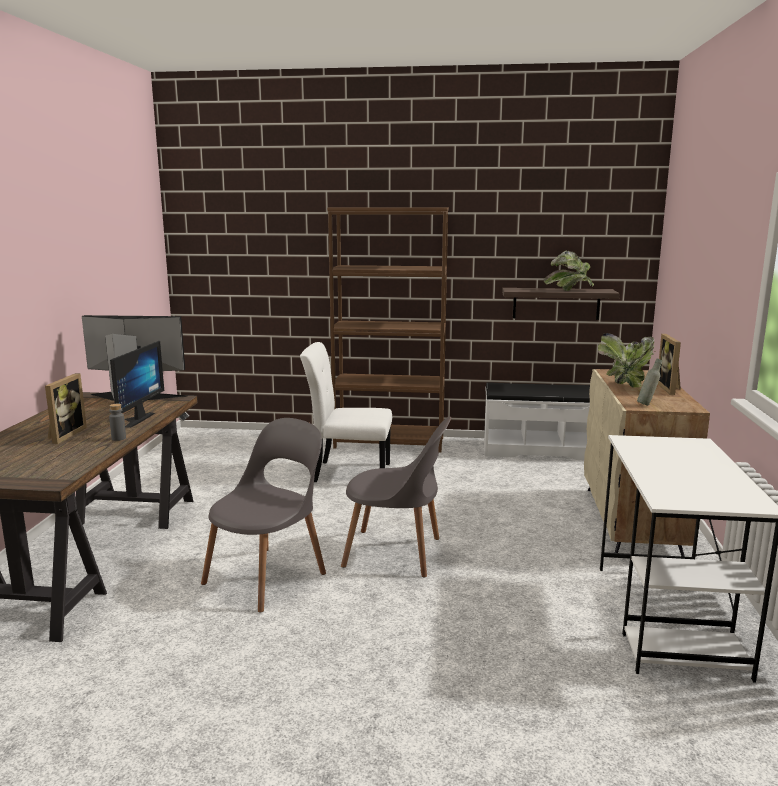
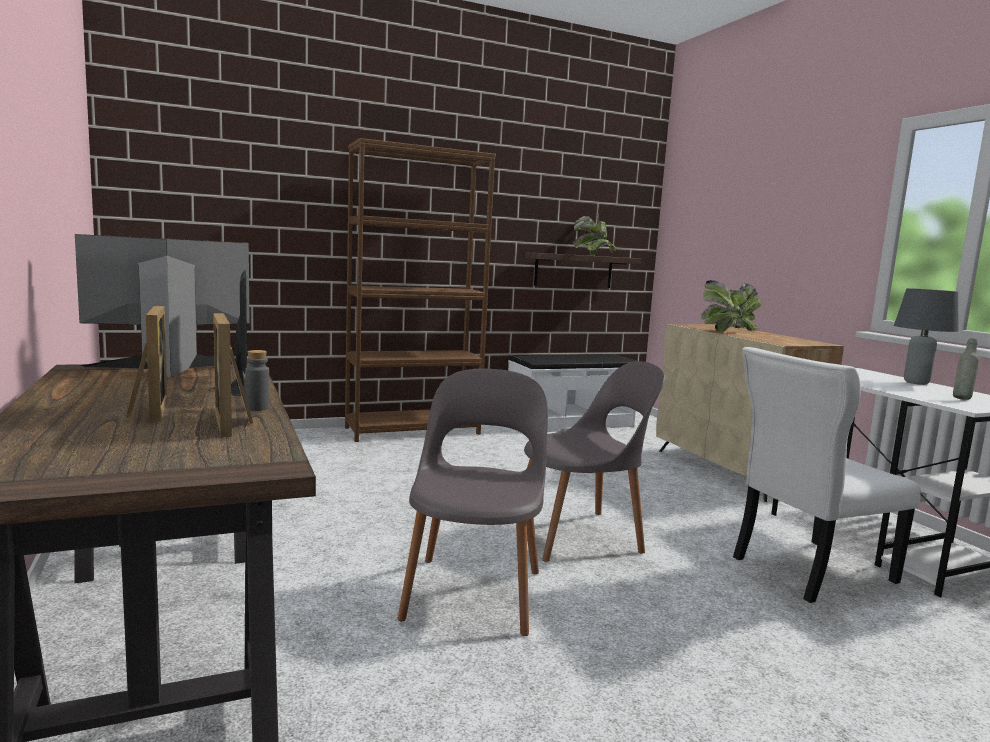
camera: 30 degrees left, 5 degrees down
white chair [300,342,392,482] -> white chair moved to [733,347,921,603]
grey bottle [637,358,662,406] -> grey bottle moved to [953,338,979,400]
picture frame [658,334,681,395] -> picture frame moved to [213,313,253,437]
none -> grey table lamp [894,288,959,385]

